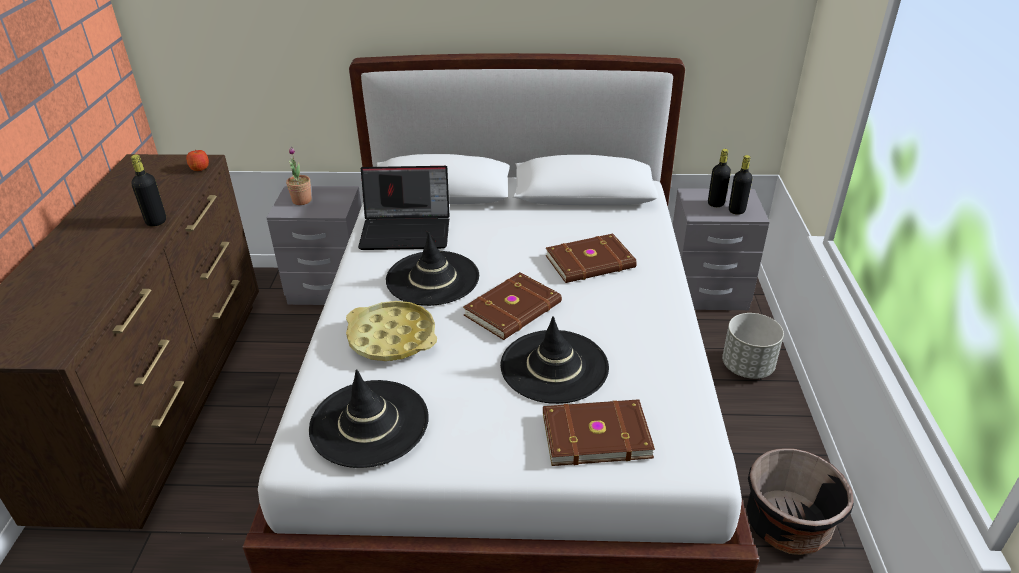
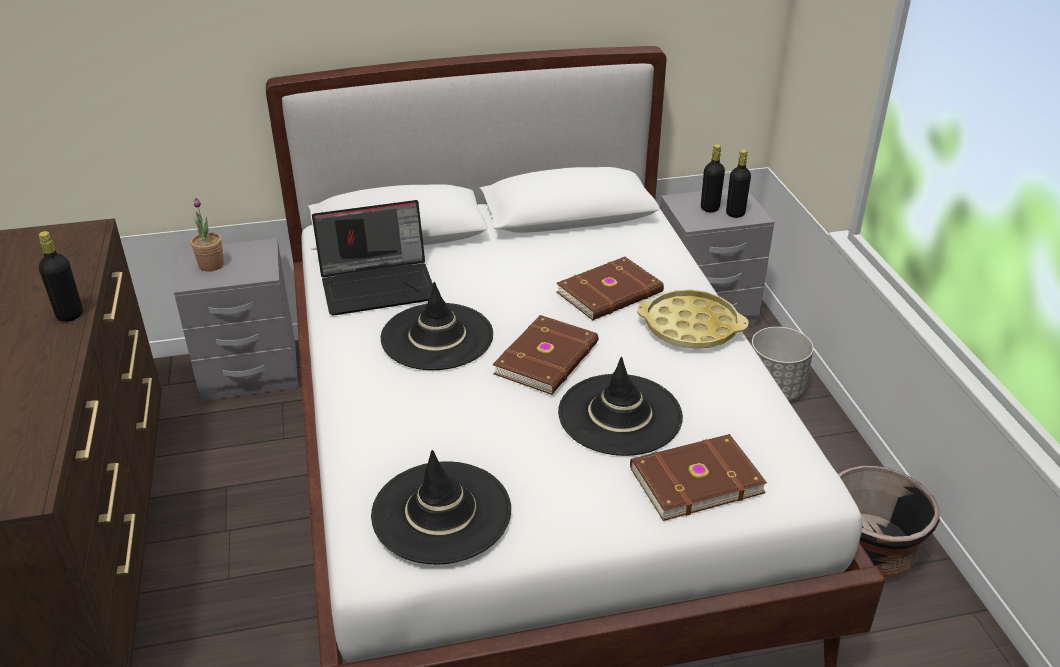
camera: 15 degrees left, 0 degrees up
apple [186,150,209,171] -> none
yellow tray [346,301,437,361] -> yellow tray moved to [637,290,749,349]

